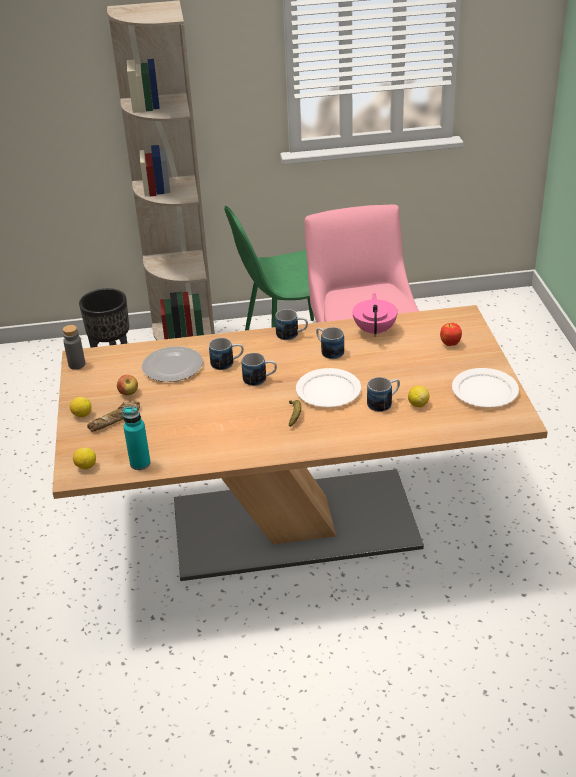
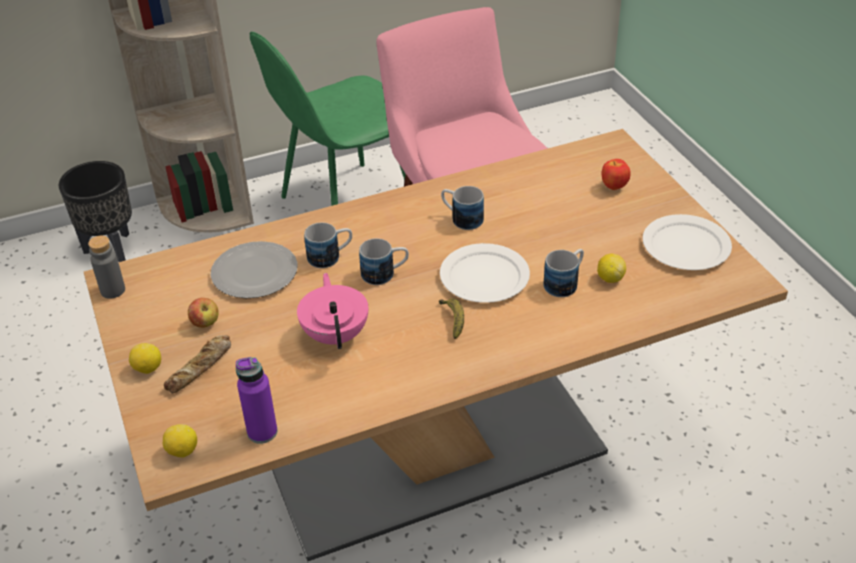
camera: 15 degrees left, 5 degrees up
turquoise bottle [122,407,151,470] -> purple bottle [236,357,278,444]
mug [275,309,308,340] -> none
pink teapot [352,293,398,337] -> pink teapot moved to [297,273,368,349]

